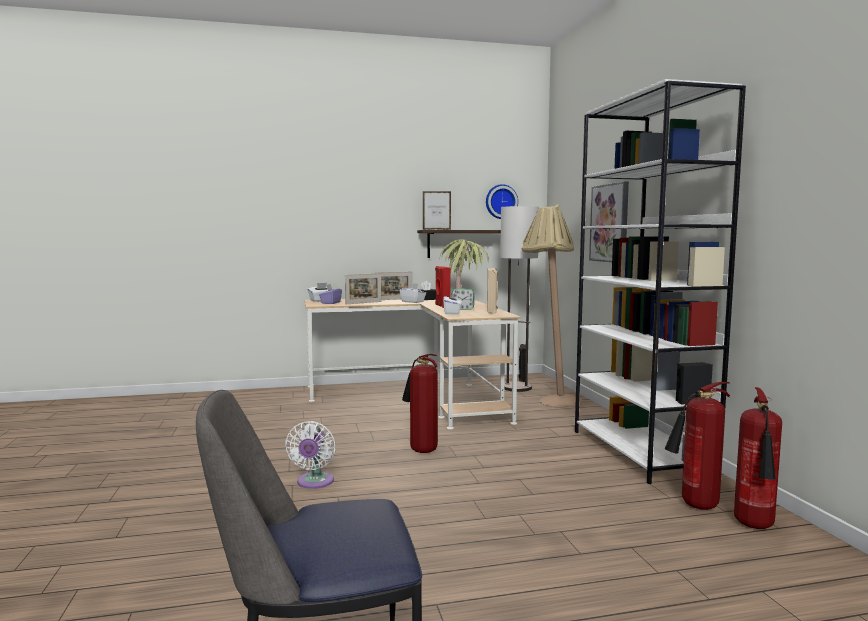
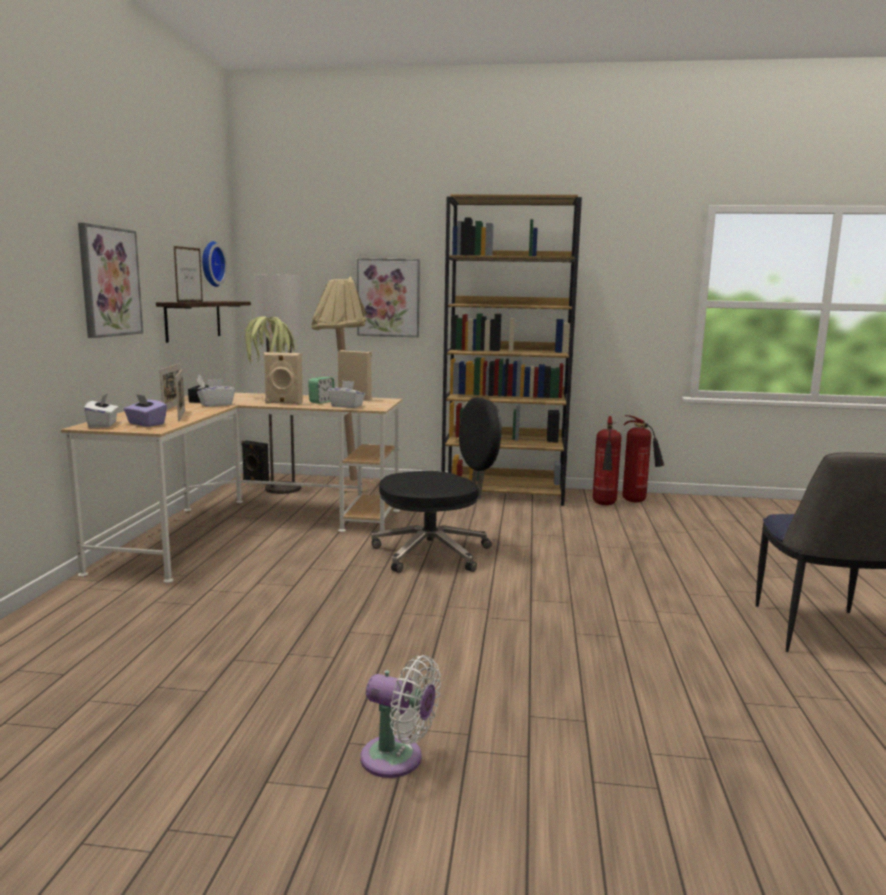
camera: 70 degrees left, 5 degrees up
white fan [285,421,336,489] -> white fan moved to [360,655,441,778]
fire extinguisher [402,354,438,453] -> black office chair [371,398,502,573]
red speaker [435,266,451,308] -> beige speaker [263,352,303,404]
white bookcase [575,79,746,484] -> brown bookcase [441,194,582,506]
none -> picture [78,223,143,338]

